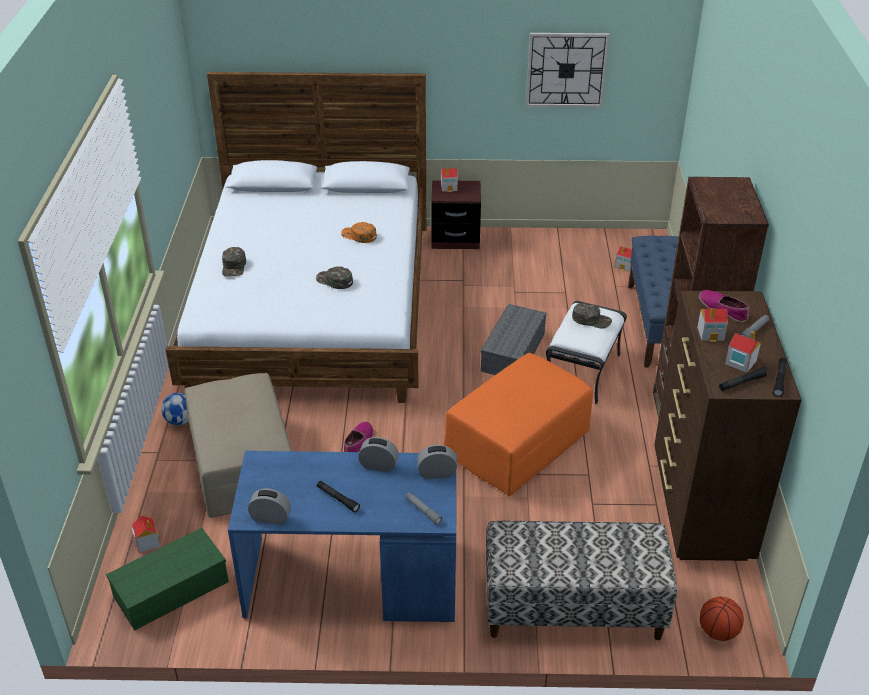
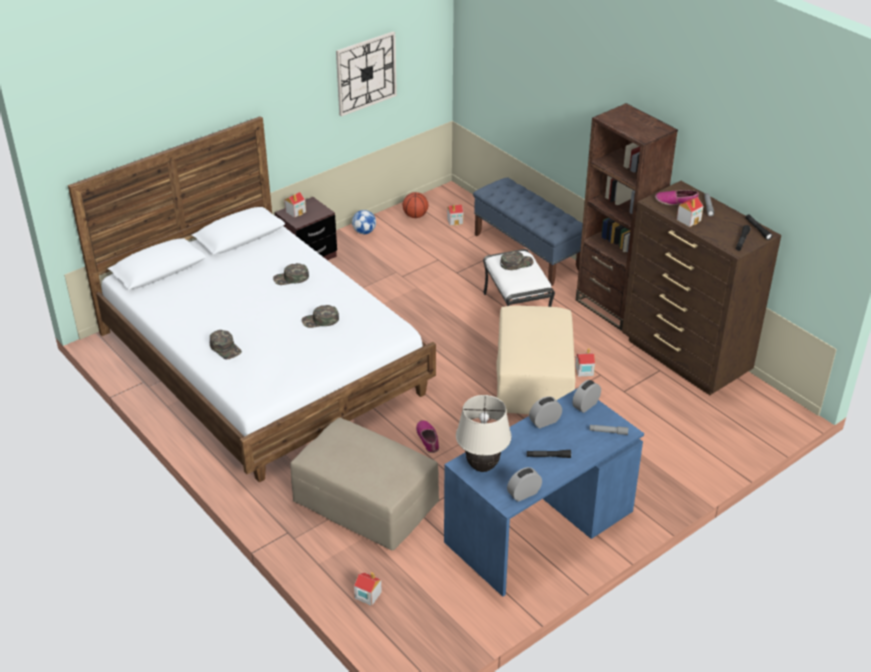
camera: 40 degrees left, 0 degrees up
green storage box [106,528,229,631] -> none
football [161,393,189,425] -> football moved to [352,210,376,234]
orange cap [341,222,377,243] -> green cap [273,263,309,285]
orange ottoman [444,353,593,496] -> beige ottoman [496,305,575,414]
grey storage box [481,304,547,375] -> none
bench [486,520,677,640] -> none
basketball [700,597,744,641] -> basketball moved to [402,192,428,218]
toy house [725,331,761,373] -> toy house moved to [576,349,595,376]
none -> beige table lamp [456,395,512,472]

